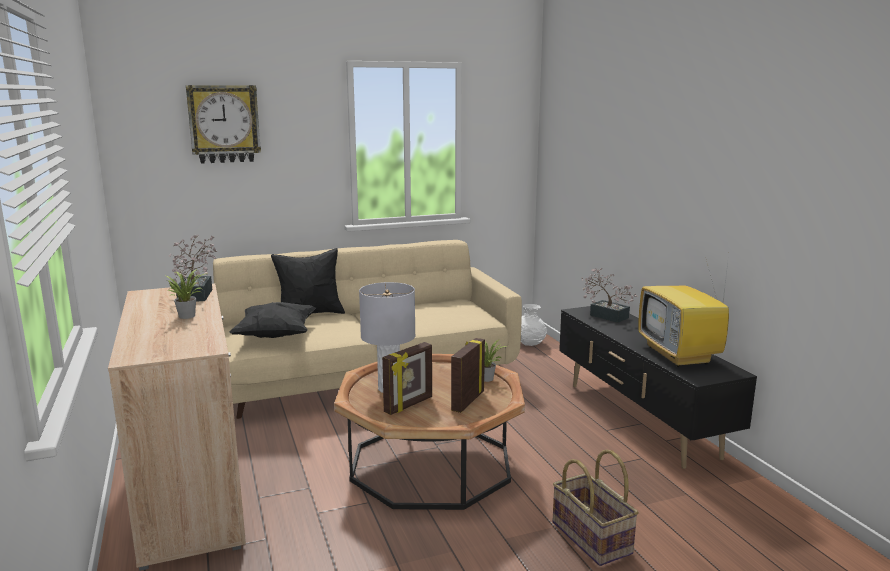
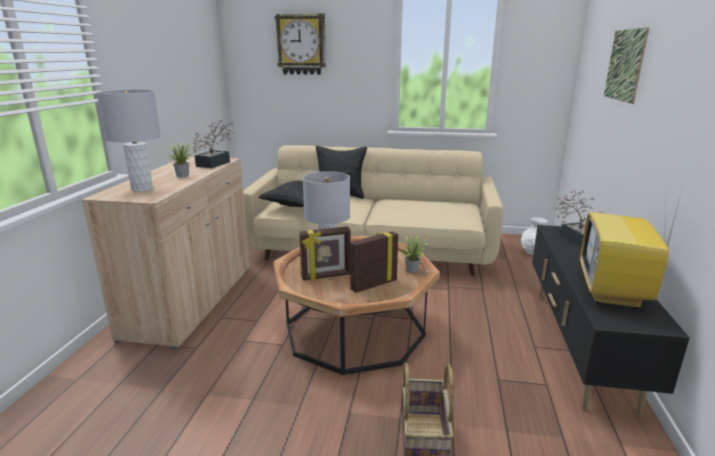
camera: 30 degrees right, 5 degrees up
none -> grey table lamp [96,89,161,192]
none -> picture [604,27,649,104]

